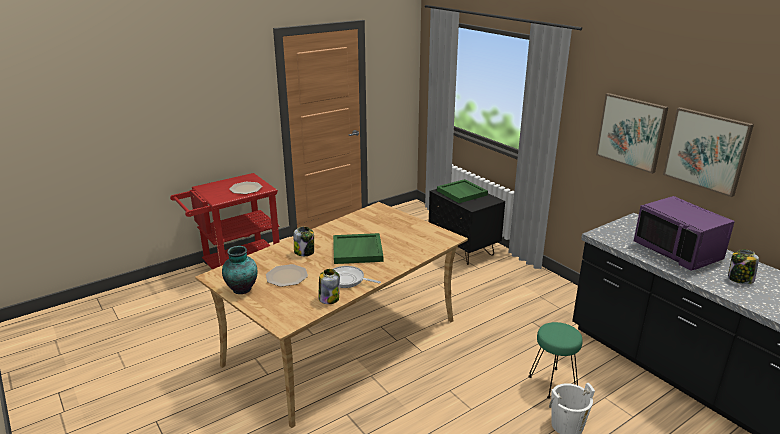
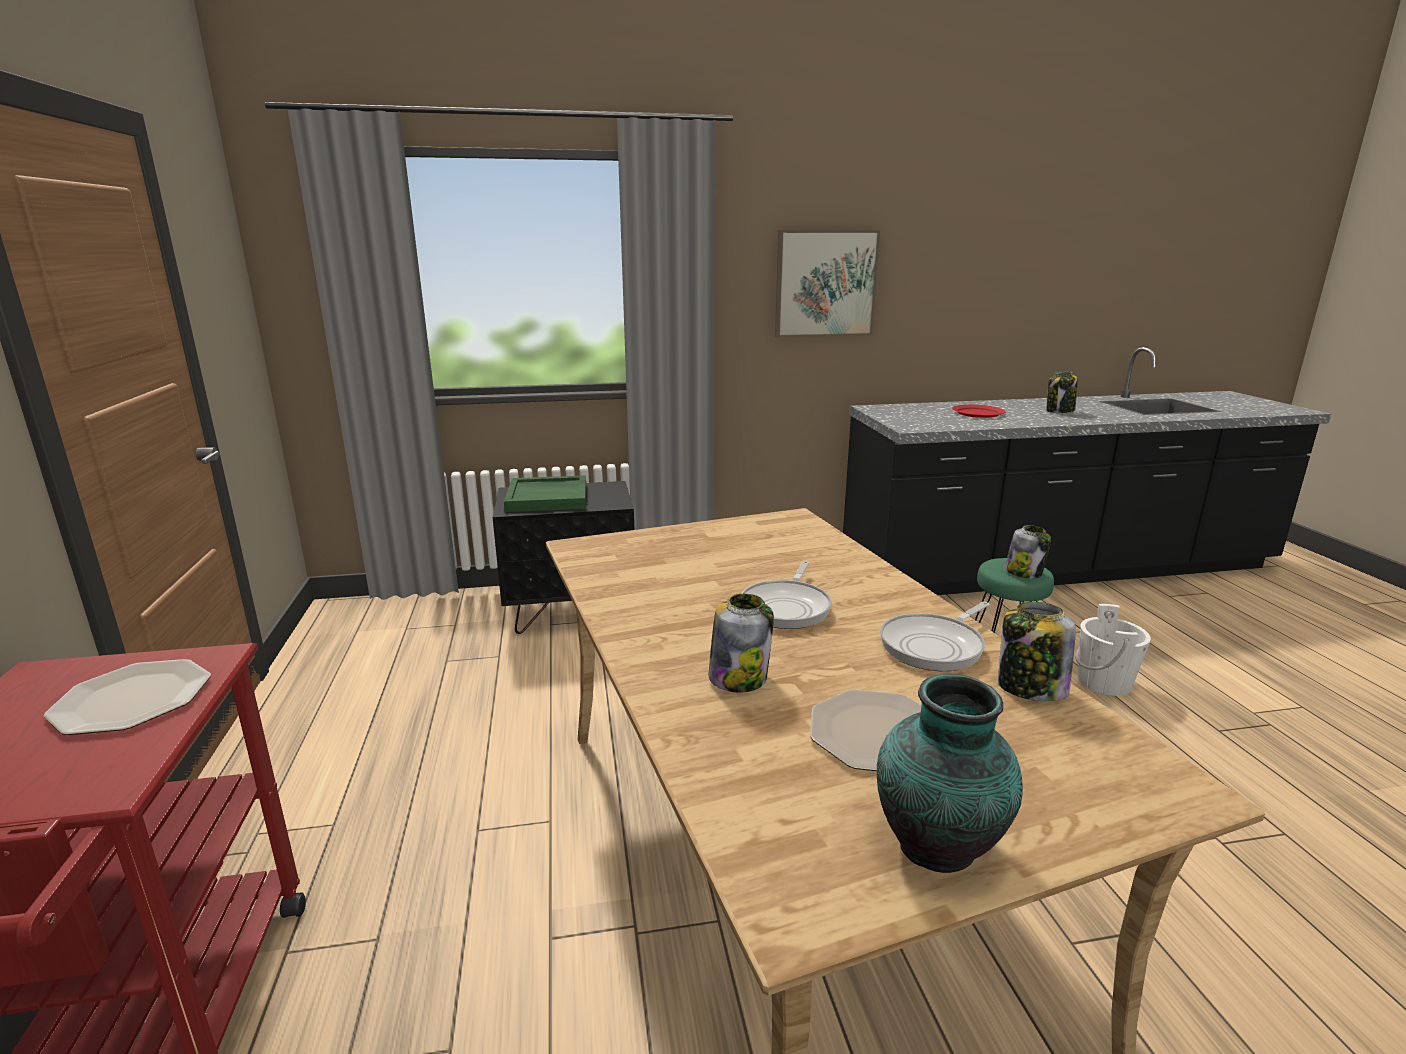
camera: 65 degrees left, 5 degrees down
green tray [333,233,383,264] -> frying pan [741,561,832,629]
purple microwave [634,196,735,271] -> red plate [952,405,1006,418]
picture [663,107,754,197] -> none
none -> jar [1005,525,1051,579]

